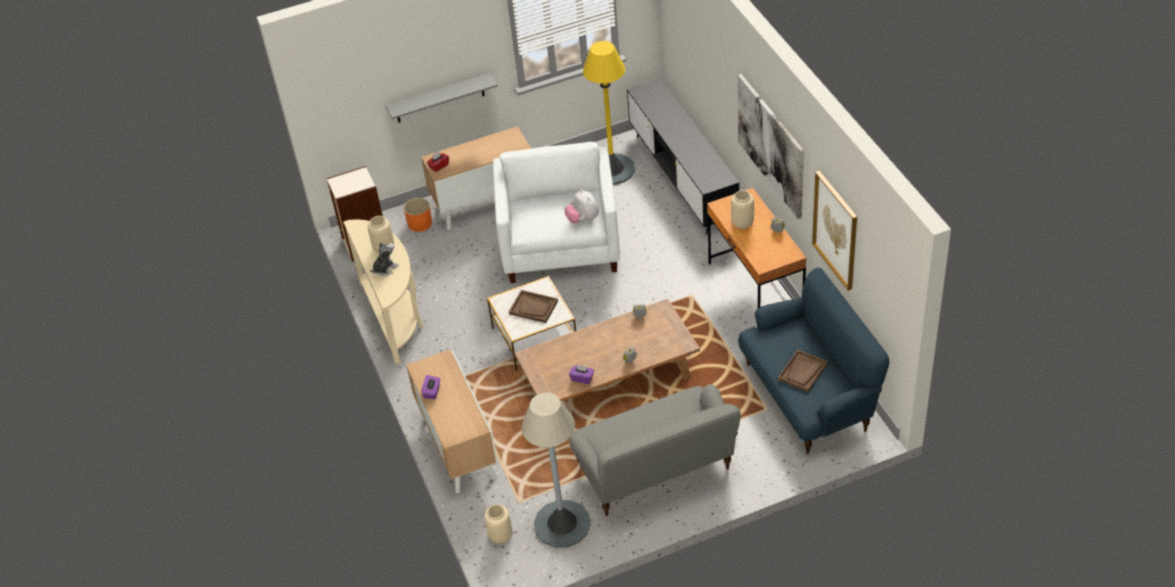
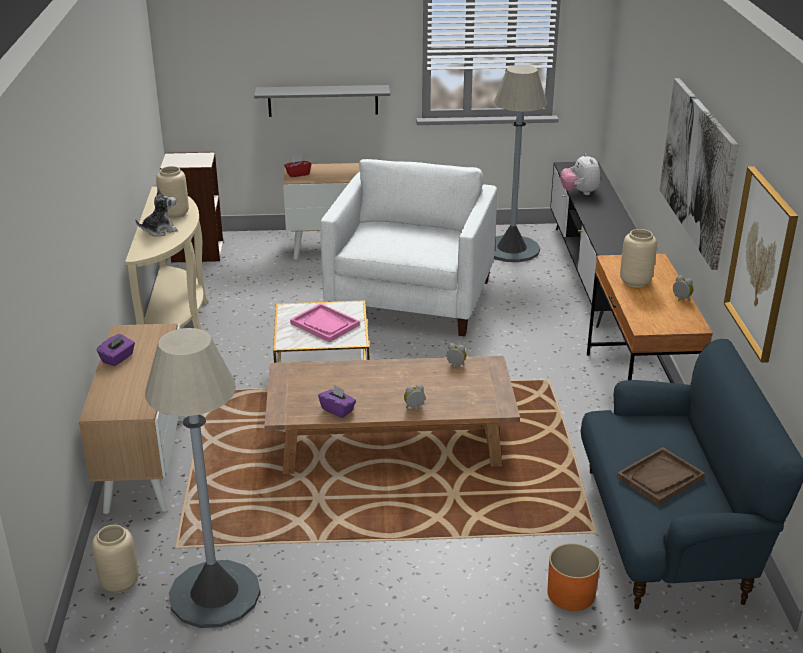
camera: 15 degrees right, 15 degrees down
orange planter [404,198,432,232] -> orange planter moved to [547,543,600,611]
brown tray [509,290,558,323] -> pink tray [290,303,360,343]
plush toy [565,190,599,223] -> plush toy moved to [560,153,600,195]
grey sofa [569,384,741,516] -> none
yellow floor lamp [583,41,635,185] -> grey floor lamp [494,65,547,262]

